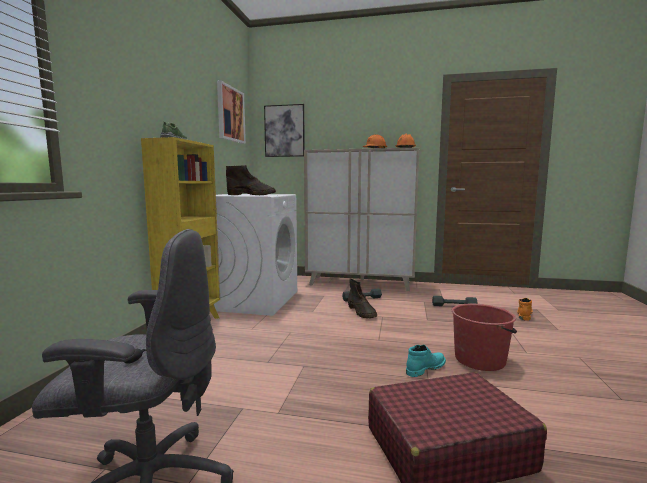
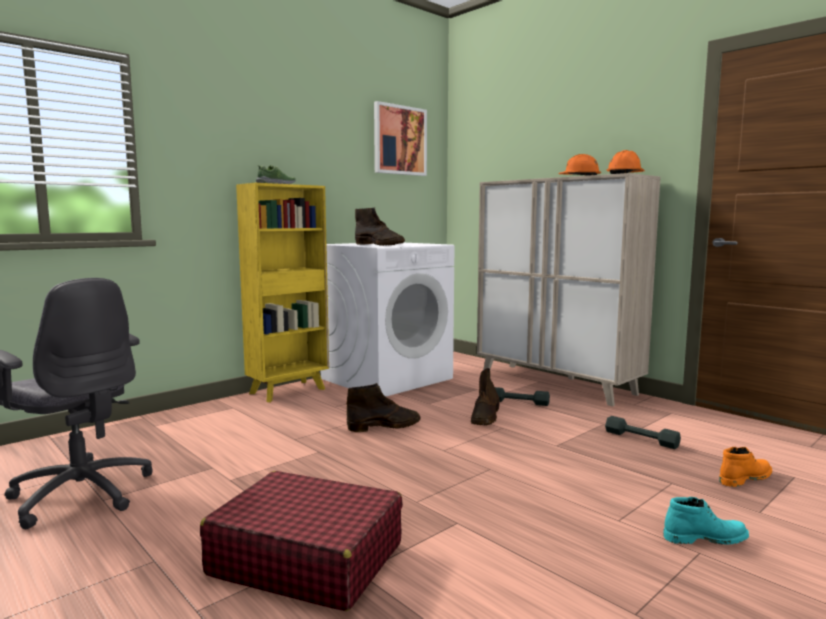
camera: 35 degrees right, 0 degrees up
picture [264,104,305,157] -> none
turquoise boot [406,345,446,377] -> turquoise boot moved to [664,497,749,545]
red bucket [452,304,517,371] -> none
none -> brown boot [346,383,420,432]

